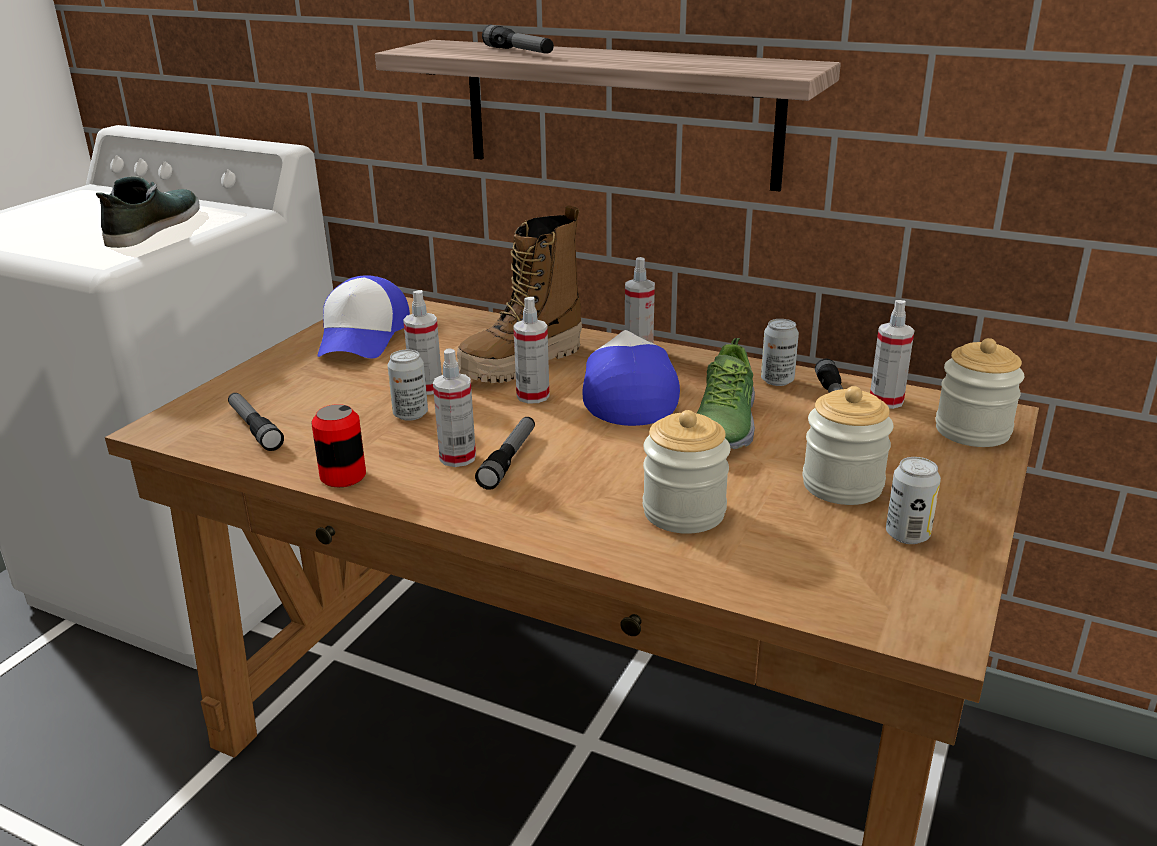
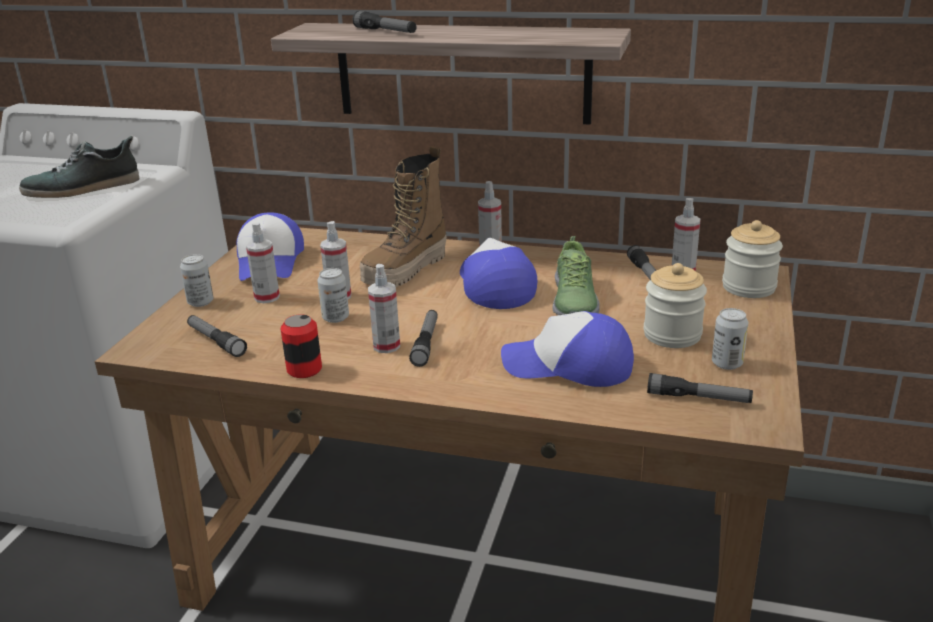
camera: 10 degrees left, 0 degrees up
shoe [96,176,200,248] -> shoe turned 120 degrees counterclockwise [19,136,139,198]
spray bottle [513,297,550,403] -> spray bottle moved to [246,222,280,303]
jar [643,410,730,534] -> cap [501,311,634,387]
can [761,319,799,386] -> can moved to [180,254,213,307]
none -> flashlight [647,373,753,403]

